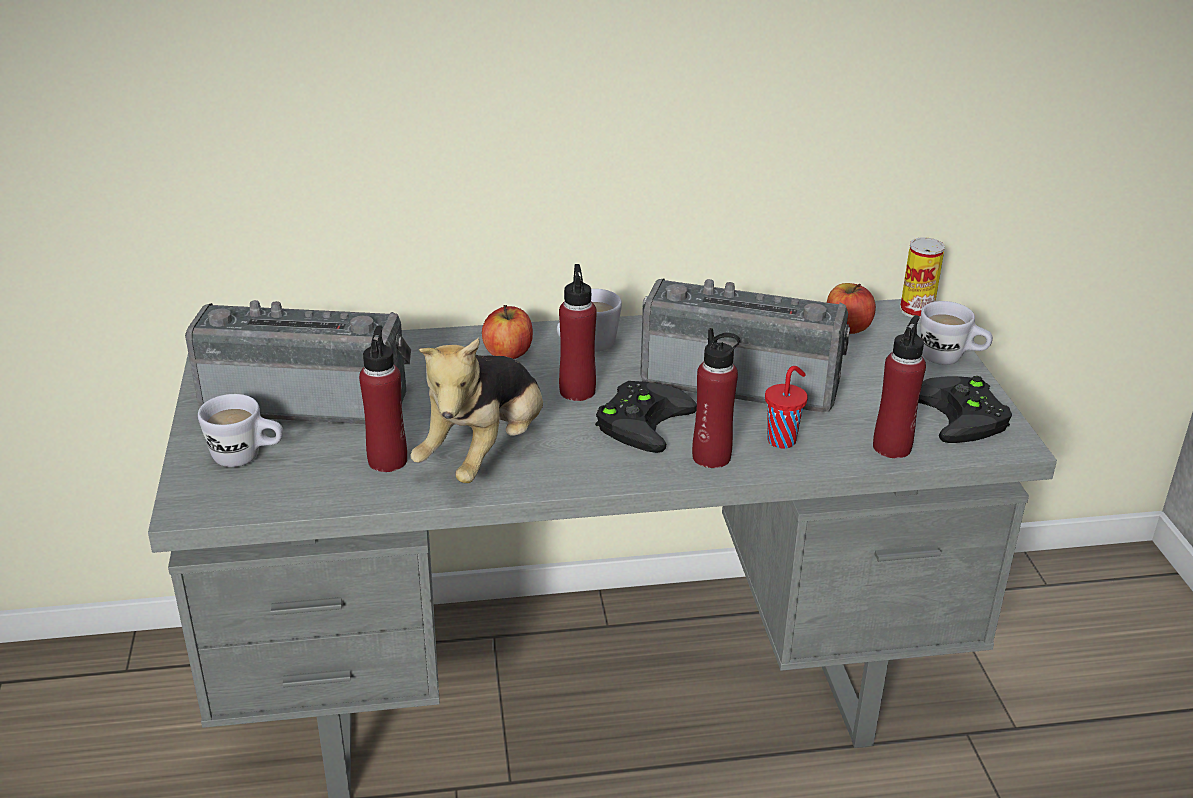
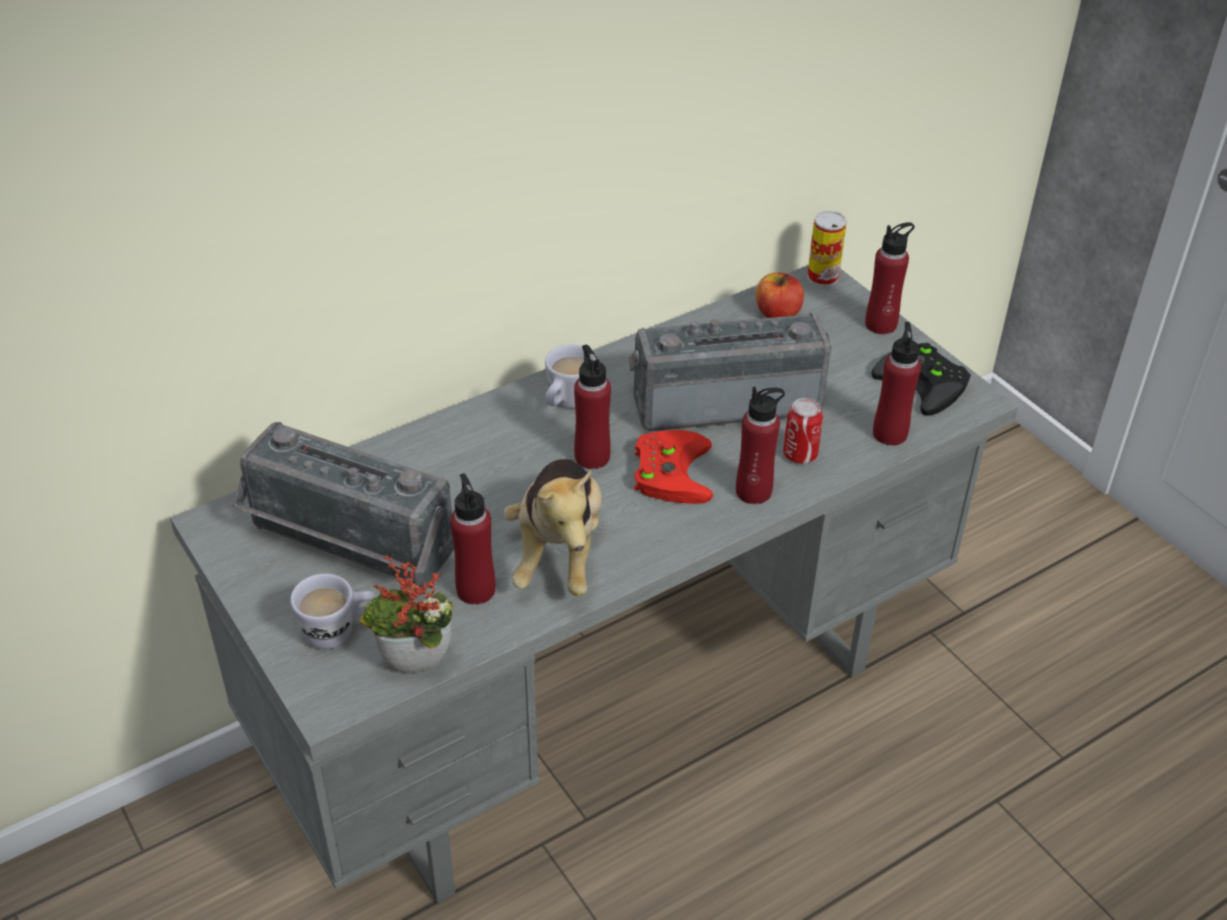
camera: 25 degrees left, 10 degrees up
radio [185,300,411,424] -> radio turned 135 degrees counterclockwise [233,422,454,588]
apple [482,305,533,359] -> none
black game controller [595,381,697,453] -> red game controller [634,430,713,504]
red cup [765,366,808,448] -> can [783,398,823,464]
white mug [920,301,993,365] -> red bottle [865,222,914,334]
none -> potted plant [360,556,454,673]

